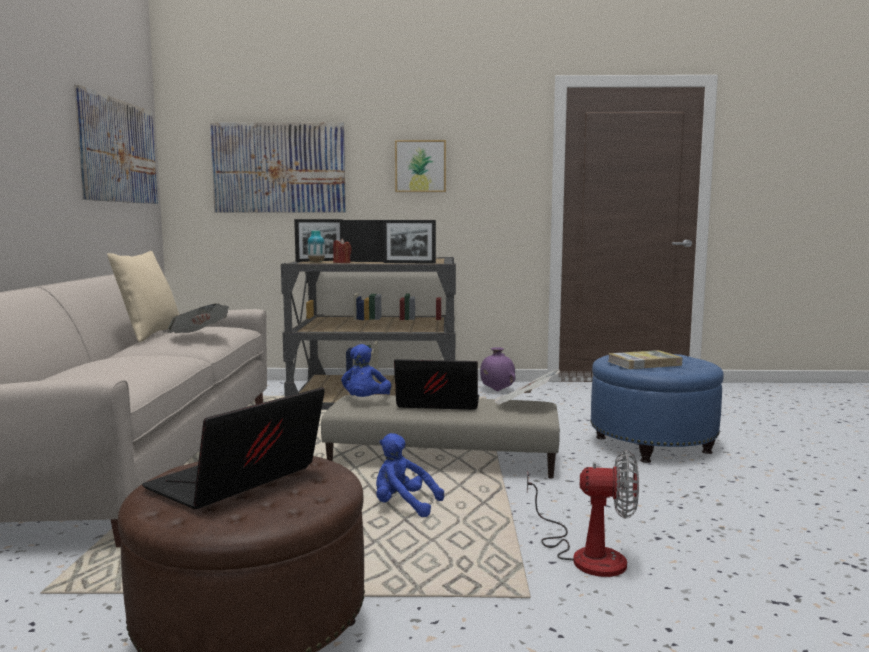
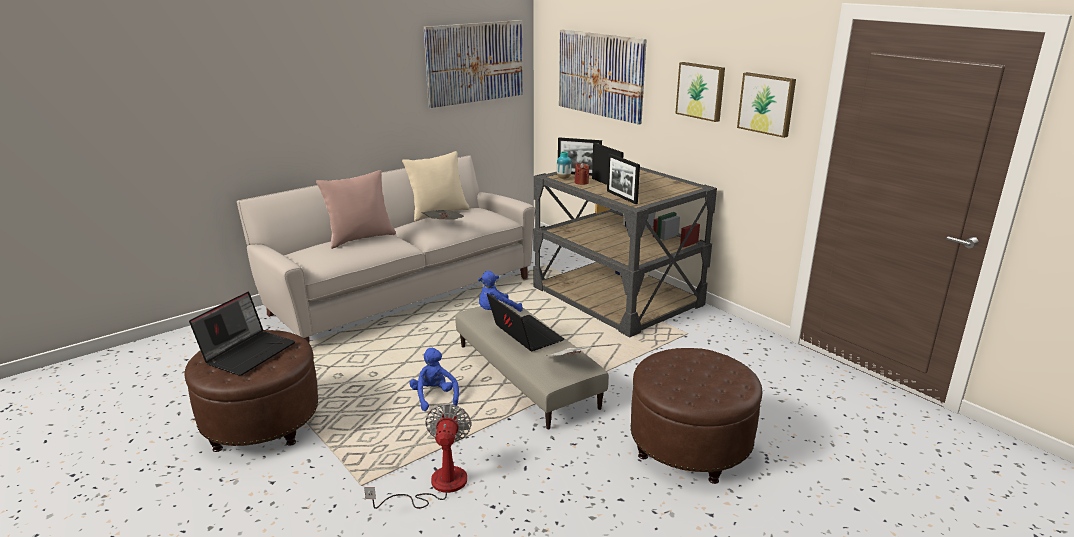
camera: 50 degrees right, 15 degrees up
laptop [142,387,325,509] -> laptop turned 120 degrees clockwise [189,291,295,376]
purple vase [480,347,515,391] -> none
fan [527,450,639,577] -> fan turned 150 degrees counterclockwise [364,404,472,509]
blue ottoman [590,354,724,463] -> brown ottoman [630,348,762,484]
book [608,350,683,369] -> none
none -> pink pillow [316,170,396,249]
none -> picture [737,72,796,138]

